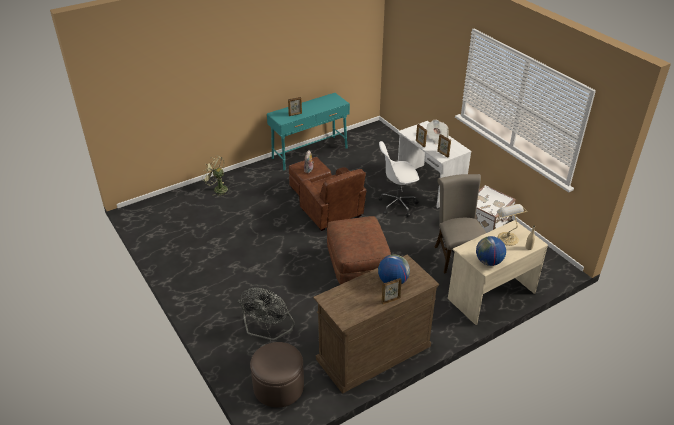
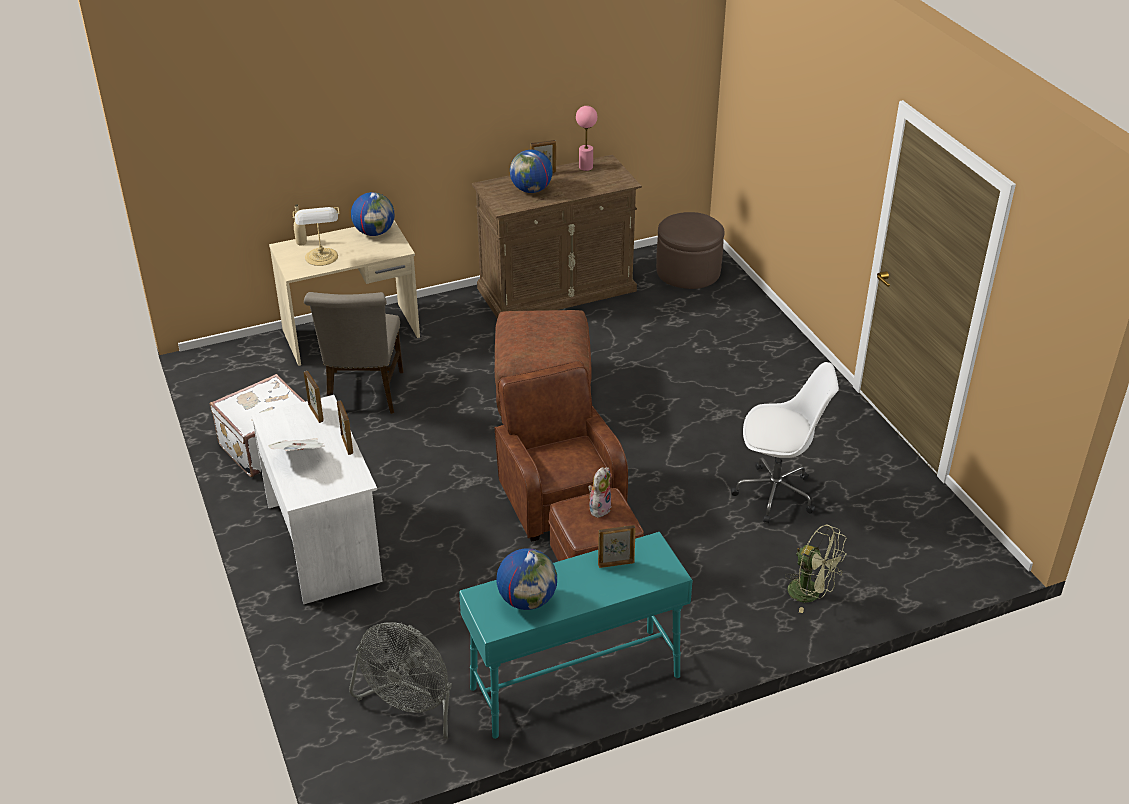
camera: 170 degrees left, 0 degrees up
grey fan [238,288,295,347] -> grey fan moved to [349,622,452,739]
white office chair [378,141,419,217] -> white office chair moved to [731,362,839,523]
none -> globe [496,548,557,610]
none -> pink table lamp [576,106,597,171]

